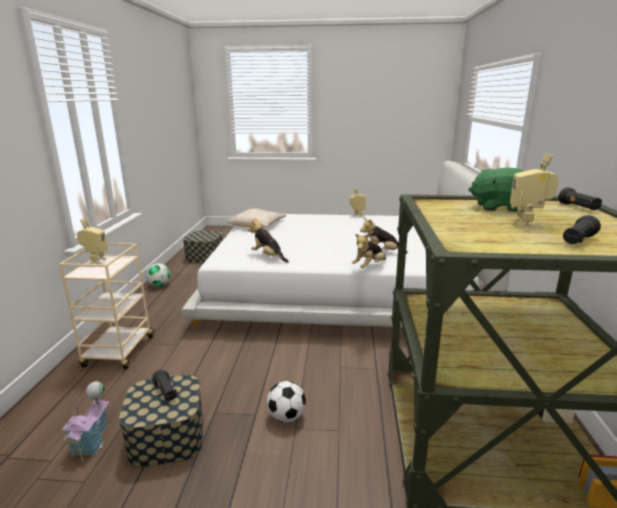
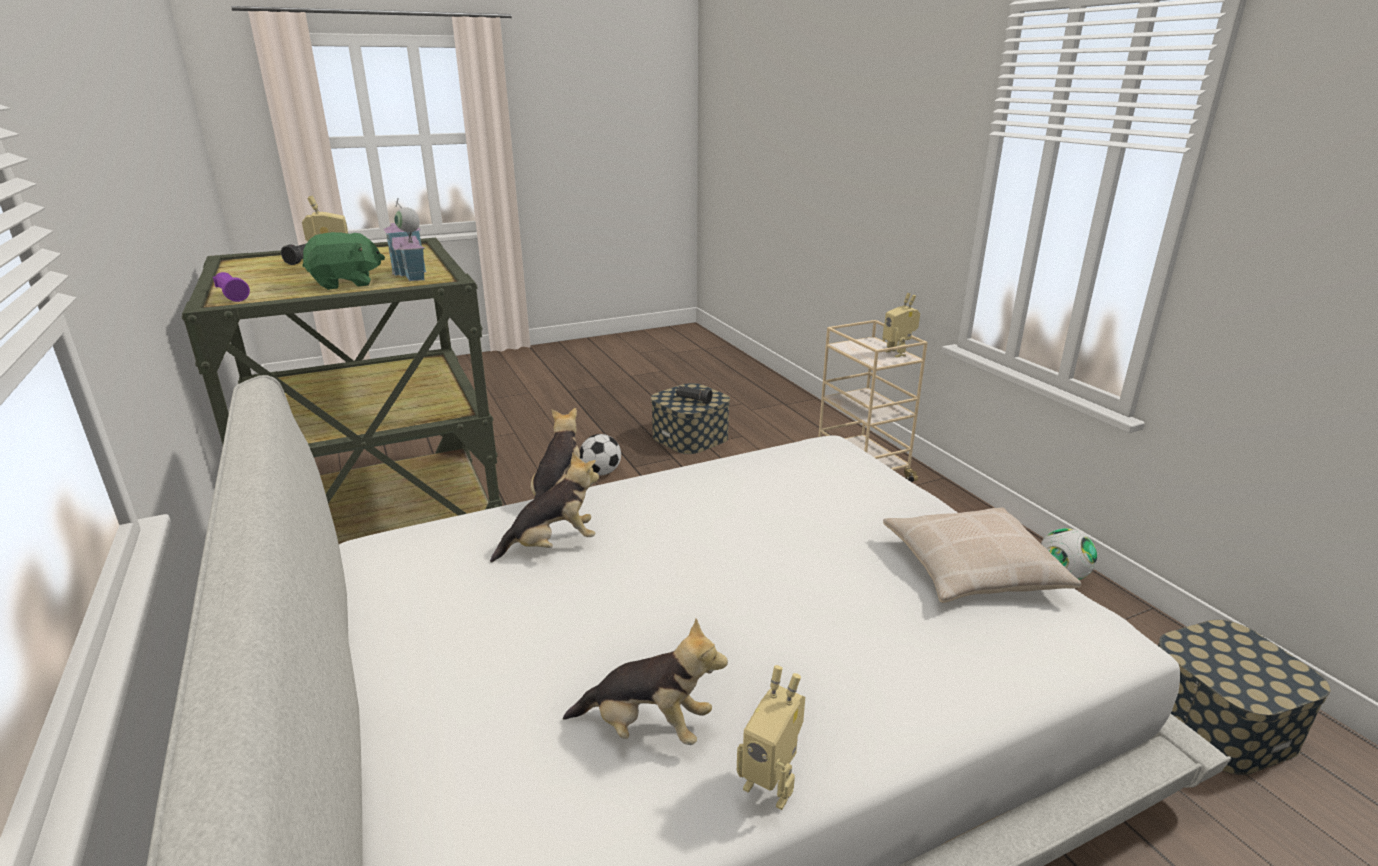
camera: 150 degrees right, 5 degrees up
toy house [62,381,109,461] -> toy house moved to [383,198,427,281]
plush toy [247,218,289,263] -> plush toy moved to [563,618,728,745]
black flashlight [558,187,602,210] -> purple flashlight [213,272,250,302]

